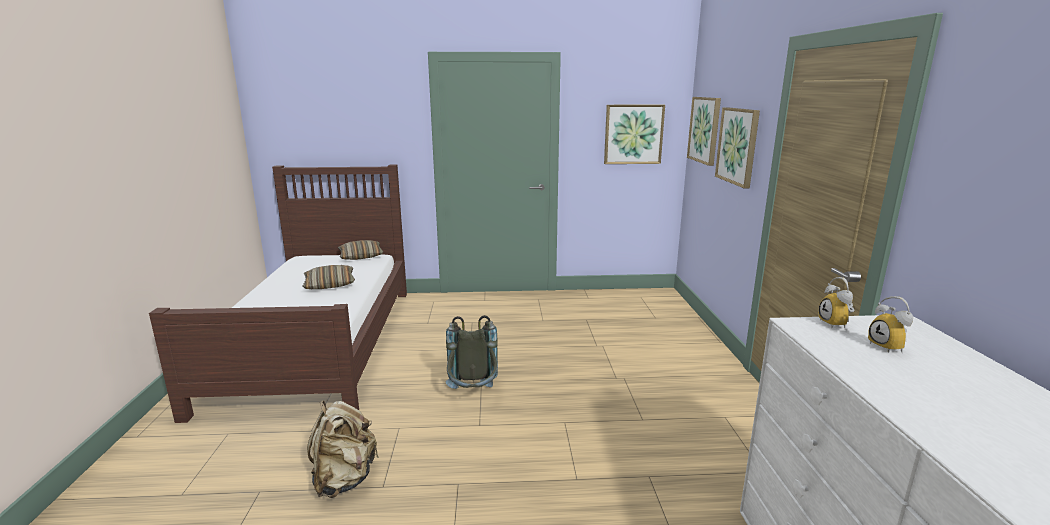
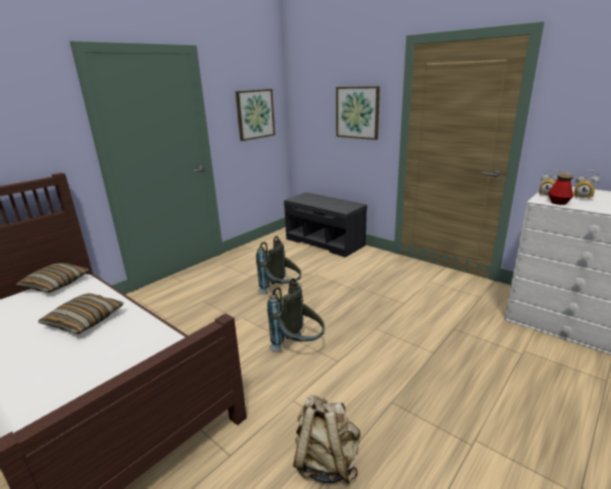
camera: 45 degrees left, 5 degrees up
picture [687,97,721,166] -> none
none -> grey backpack [256,236,301,293]
none -> grey bench [284,192,367,257]
none -> bottle [548,173,574,205]

